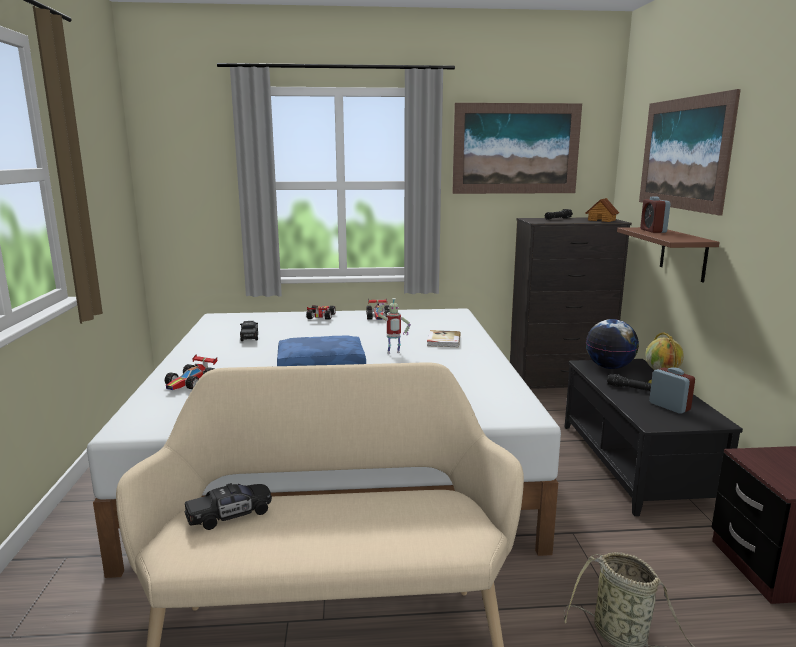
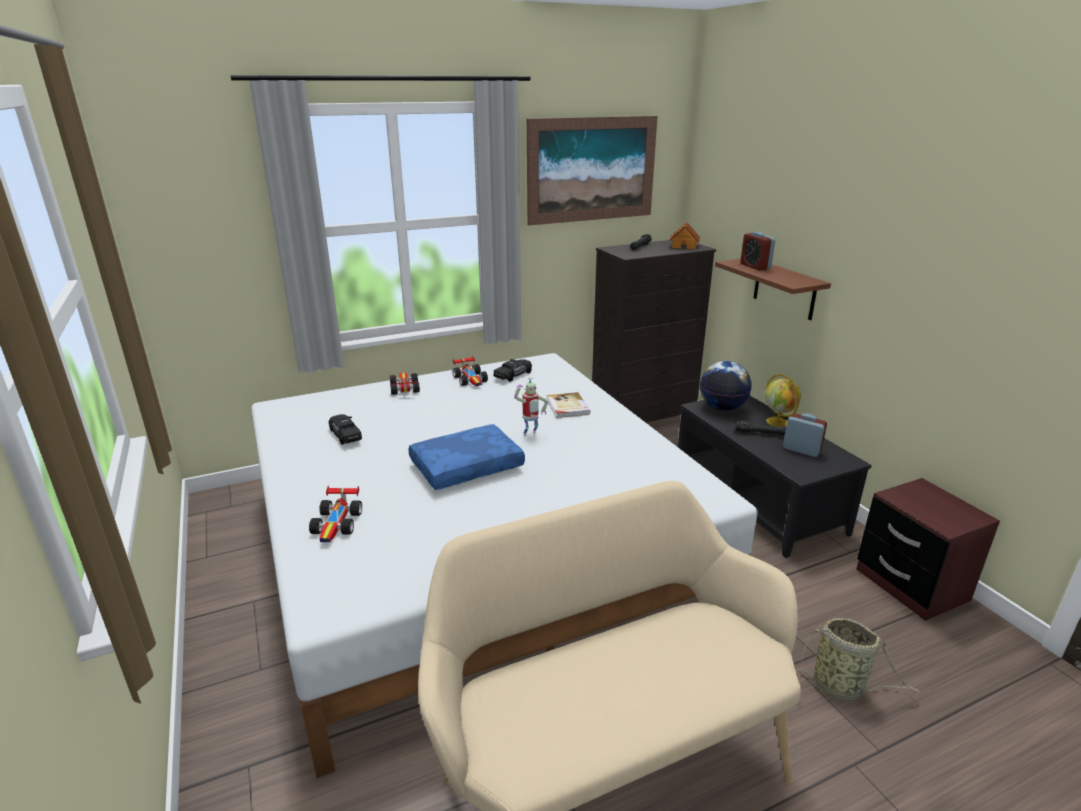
camera: 20 degrees left, 10 degrees up
black toy car [185,483,272,530] -> black toy car moved to [493,359,532,382]
picture [639,89,741,215] -> none

